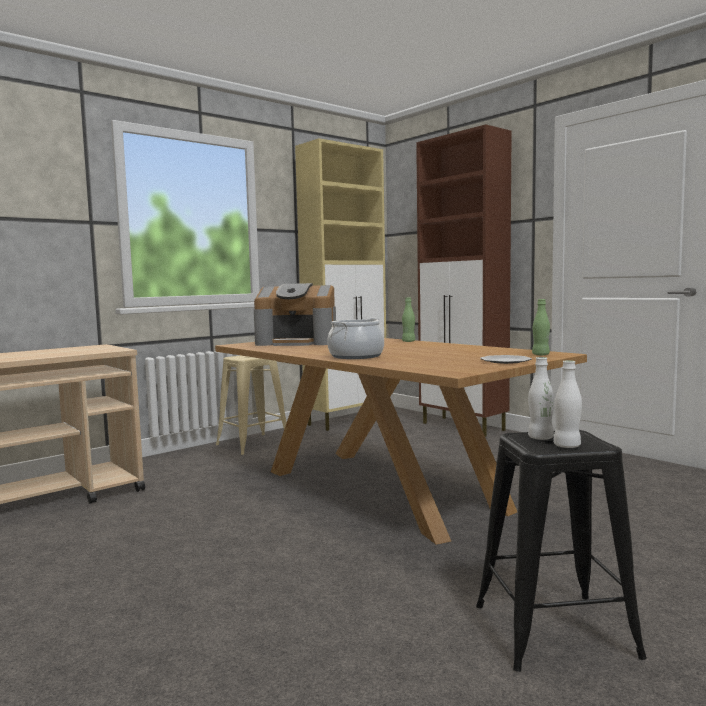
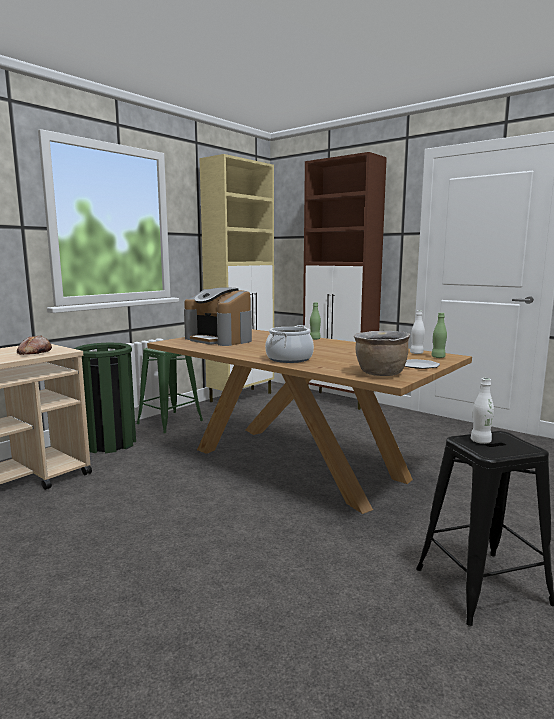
camera: 10 degrees left, 5 degrees up
beige stool [216,356,287,455] -> green stool [136,348,203,433]
coffee machine [254,283,336,346] -> coffee machine turned 45 degrees clockwise [184,288,252,346]
white bottle [553,360,582,448] -> white bottle moved to [410,310,425,354]
none -> bread [17,335,52,355]
none -> green trash can [74,342,136,453]
none -> brown cooking pot [354,331,410,376]

